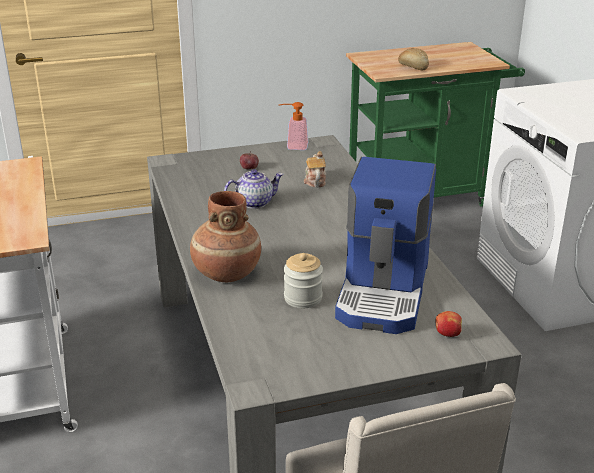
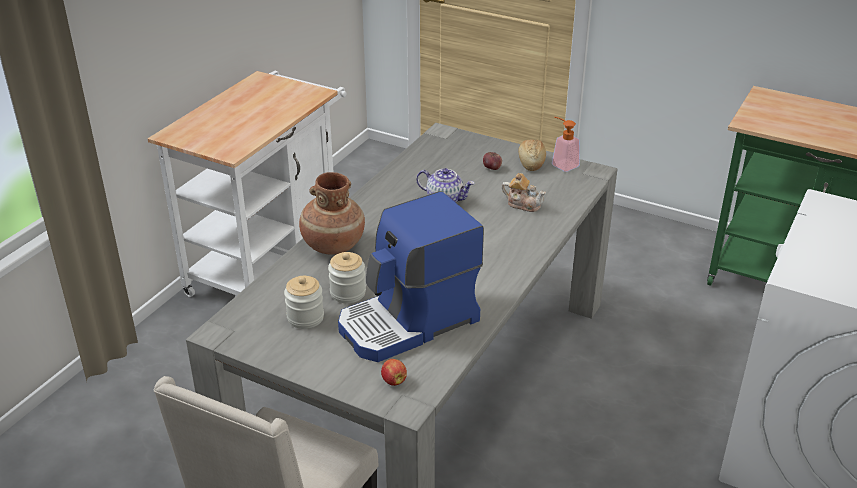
camera: 45 degrees right, 5 degrees up
teapot [304,151,326,188] -> teapot turned 75 degrees clockwise [502,173,546,212]
bread [398,48,429,70] -> bread moved to [518,139,546,171]
none -> jar [284,276,324,329]

